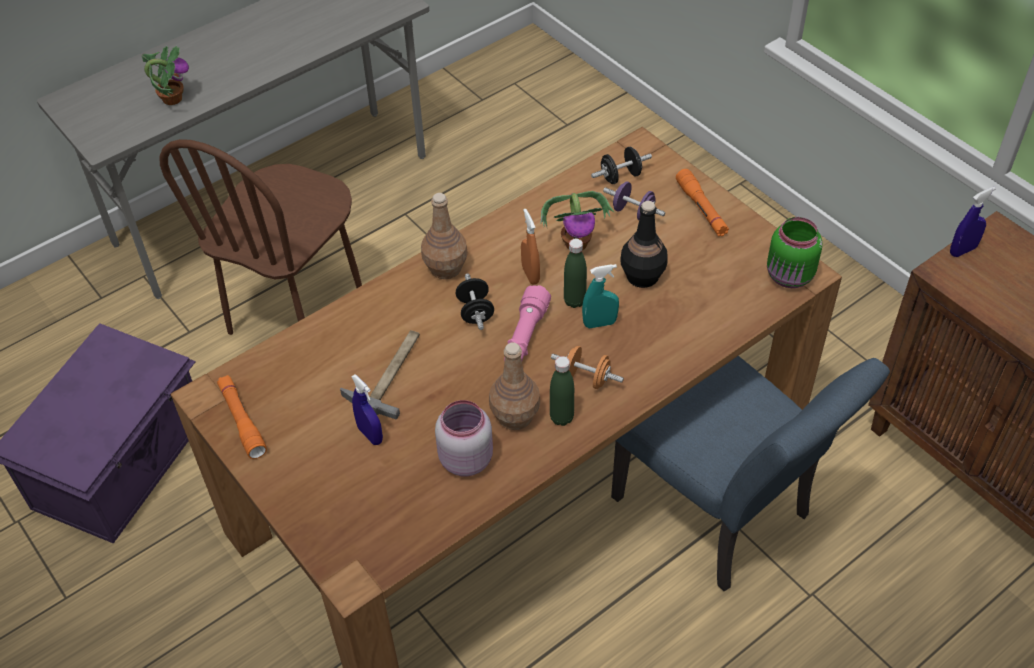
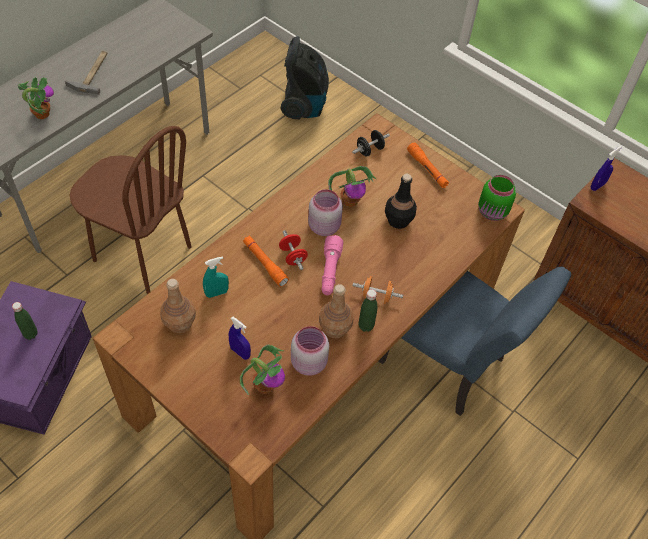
camera: 15 degrees left, 5 degrees up
brown chair [159,139,362,335] -> brown chair turned 75 degrees counterclockwise [69,126,192,294]
orange flashlight [217,375,267,459] -> orange flashlight moved to [243,236,289,287]
hammer [340,330,420,419] -> hammer moved to [65,51,108,95]
brown bottle [421,193,468,279] -> brown bottle moved to [160,279,196,333]
black dumbbell [456,273,494,330] -> red dumbbell [279,230,308,270]
orange spray bottle [521,209,540,284] -> pink jar [308,189,343,236]
green bottle [564,239,587,308] -> green bottle moved to [12,302,37,340]
turquoise spray bottle [582,264,619,328] -> turquoise spray bottle moved to [203,256,229,298]
purple dumbbell [603,182,665,220] -> none
none -> potted plant [240,345,285,395]
none -> vacuum cleaner [281,36,329,119]

